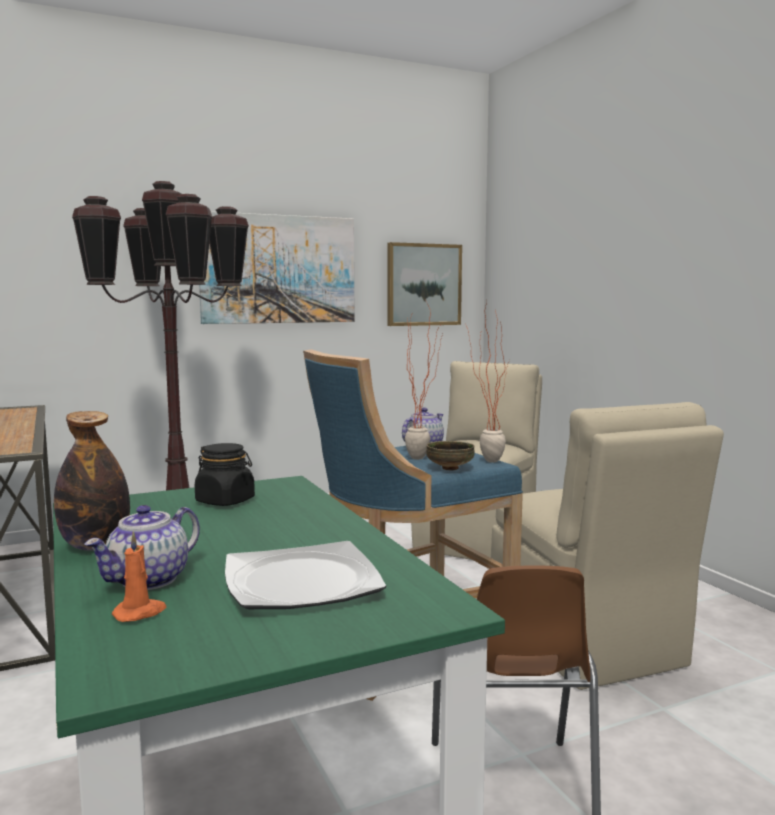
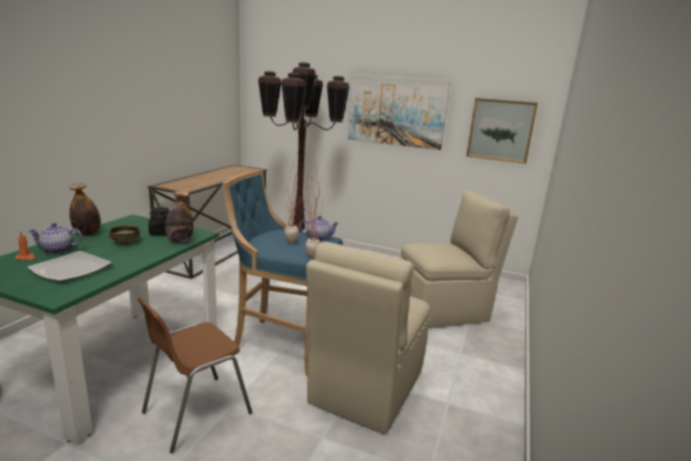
camera: 45 degrees right, 10 degrees up
bowl [426,441,474,470] -> bowl moved to [109,225,140,244]
none -> bottle [165,191,193,243]

